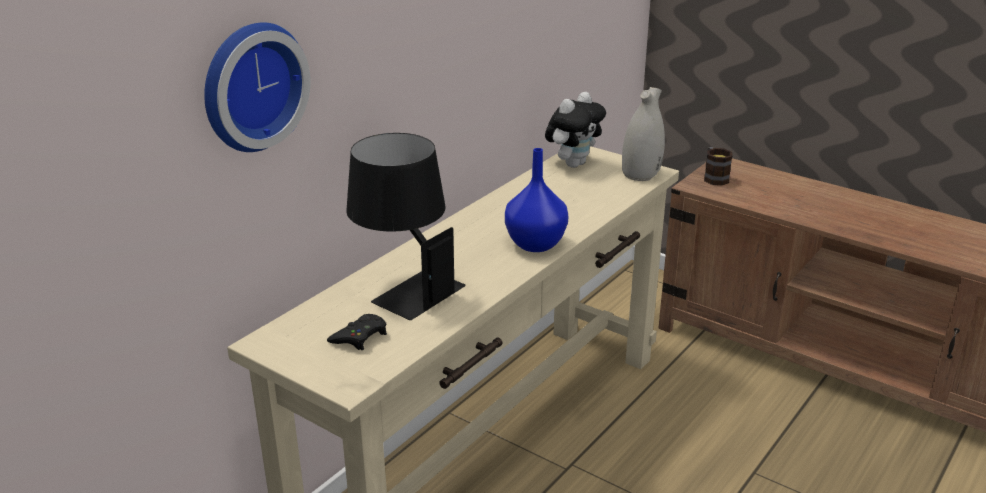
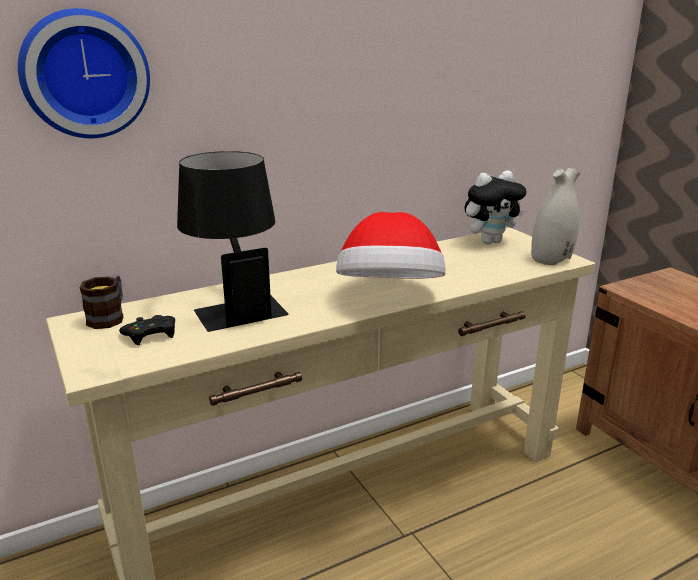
camera: 25 degrees right, 5 degrees down
blue vase [505,148,568,252] -> hat [336,212,446,279]
mug [704,147,733,185] -> mug moved to [79,275,124,329]

